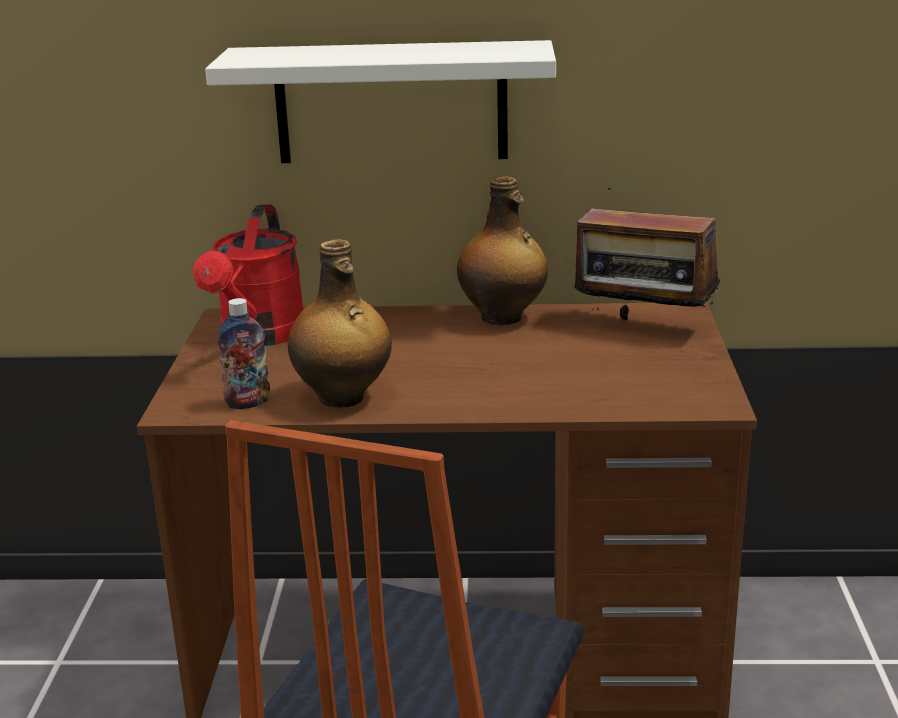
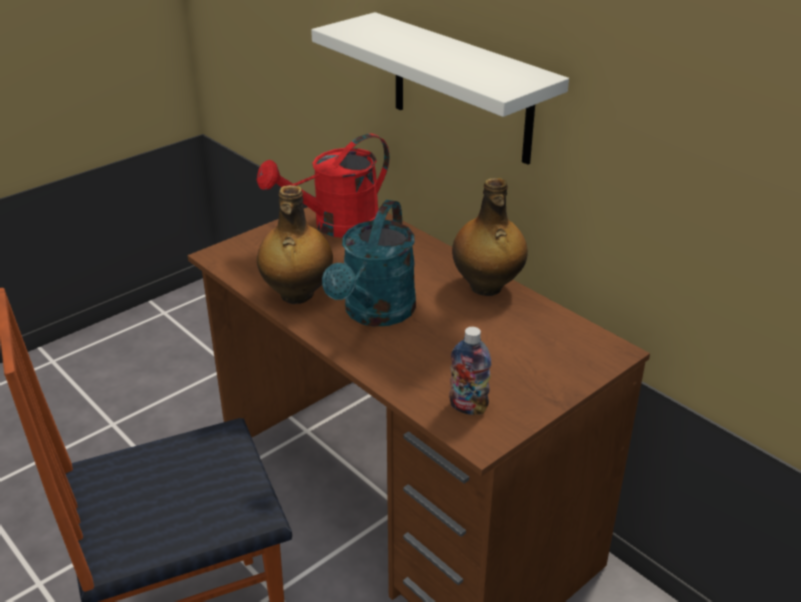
camera: 45 degrees right, 10 degrees up
bottle [217,298,270,409] -> bottle moved to [449,327,491,415]
radio [574,188,720,320] -> none
none -> turquoise watering can [322,200,416,327]

